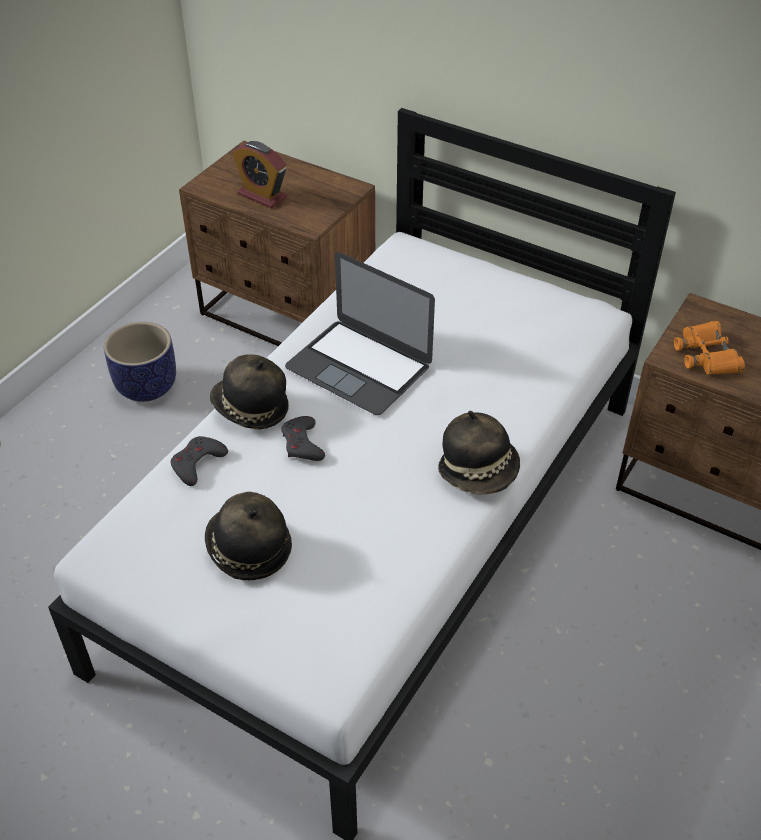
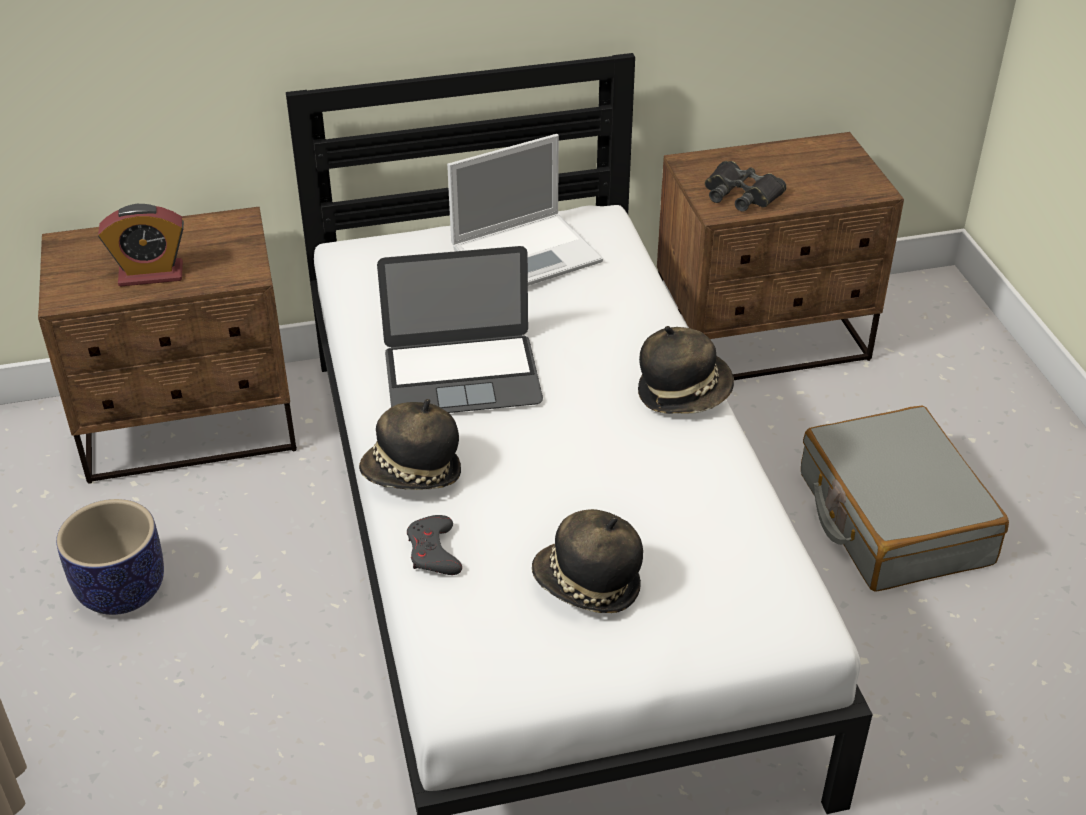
camera: 45 degrees left, 5 degrees down
grey game controller [281,416,325,461] -> none
orange binoculars [674,321,745,375] -> black binoculars [705,161,787,212]
none -> laptop [447,134,603,286]
none -> grey suitcase [801,406,1009,592]

